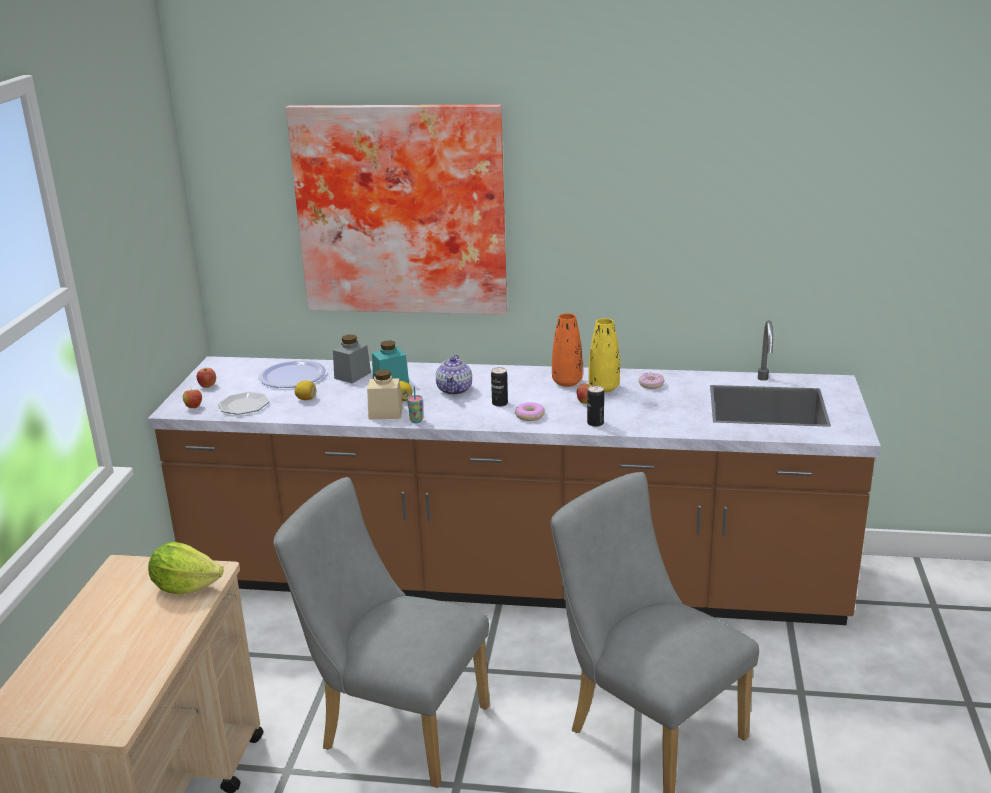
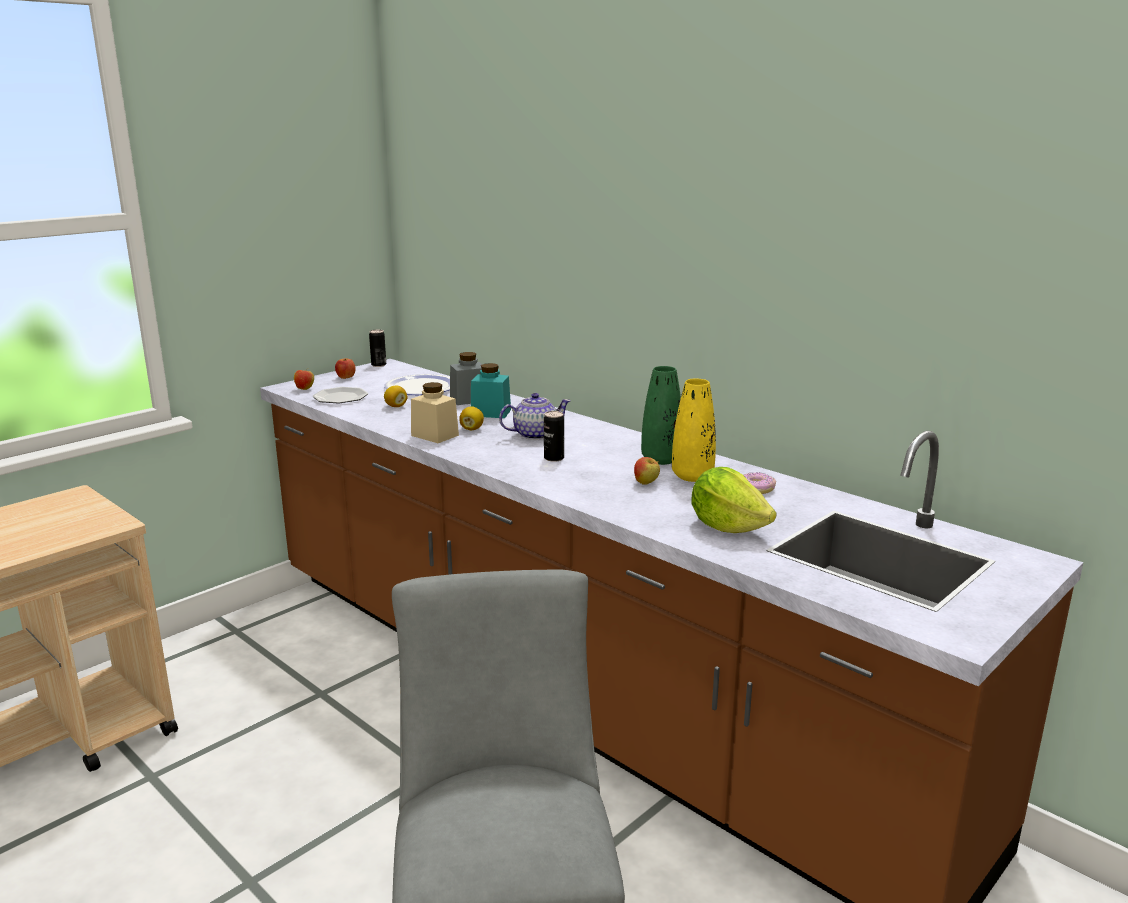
camera: 35 degrees right, 5 degrees down
lettuce [148,542,224,595] -> lettuce moved to [691,467,777,533]
grey chair [274,477,490,788] -> none
picture [286,105,507,315] -> none
cup [407,387,423,423] -> none
teapot [436,355,472,395] -> teapot turned 150 degrees counterclockwise [499,393,571,440]
donut [515,402,545,421] -> none
orange vase [552,313,583,387] -> green vase [641,366,681,465]
can [587,385,604,427] -> can moved to [369,330,386,367]

